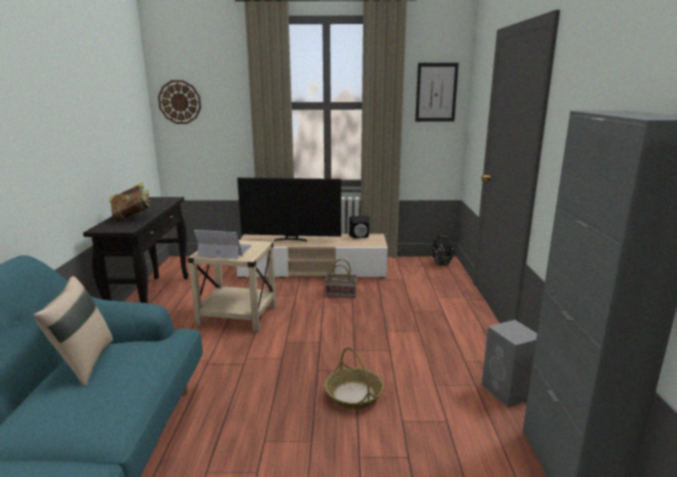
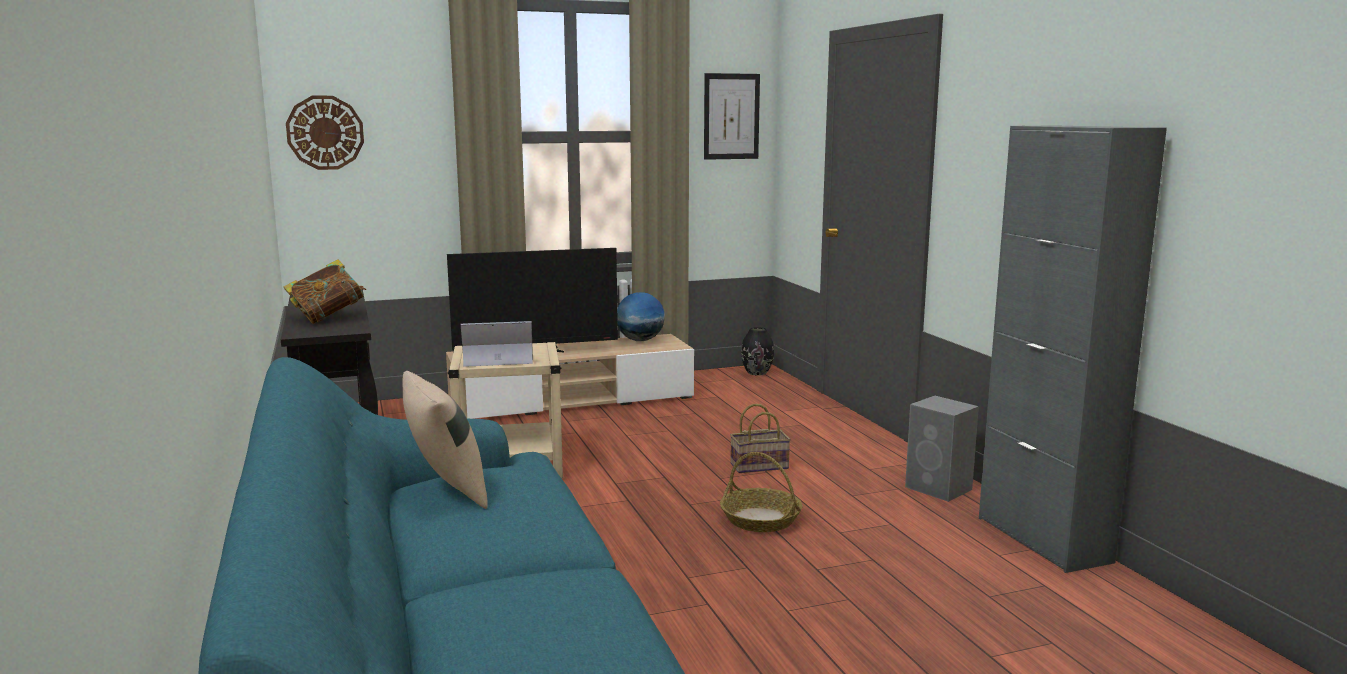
camera: 20 degrees left, 5 degrees down
basket [325,259,357,298] -> basket moved to [730,404,791,473]
black speaker [349,216,369,238] -> globe [617,292,665,341]

